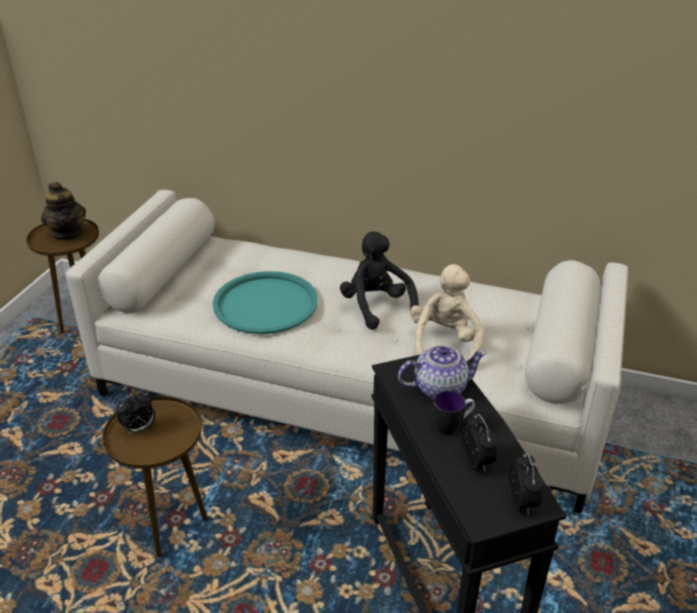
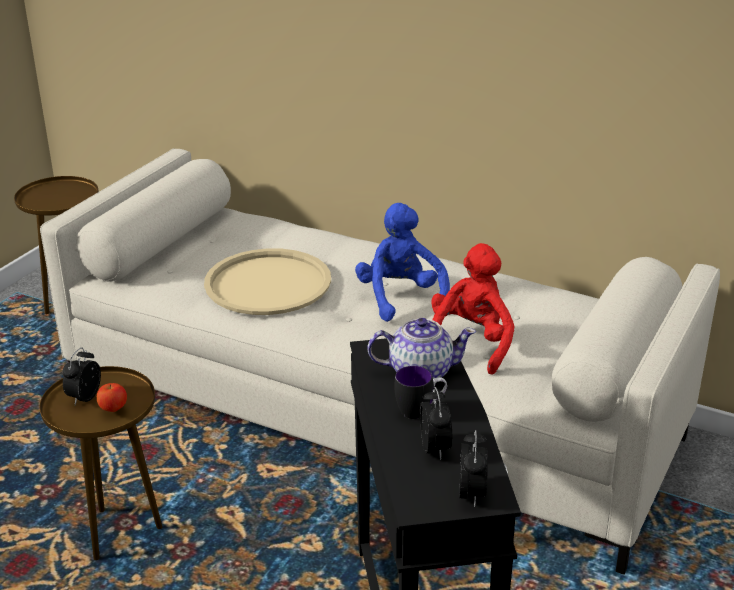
camera: 10 degrees right, 5 degrees down
teapot [41,182,86,240] -> none
alarm clock [116,391,155,435] -> alarm clock turned 135 degrees clockwise [62,348,101,405]
turquoise tray [213,271,318,334] -> beige tray [204,248,331,315]
black plush toy [340,231,419,330] -> blue plush toy [355,203,450,322]
beige plush toy [410,264,484,361] -> red plush toy [431,243,515,375]
none -> apple [97,383,127,412]

